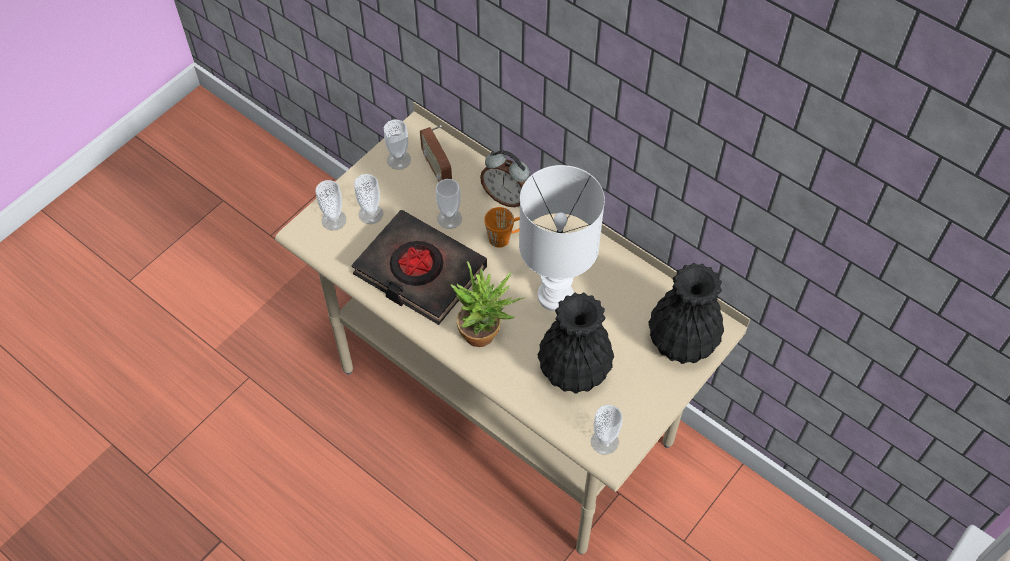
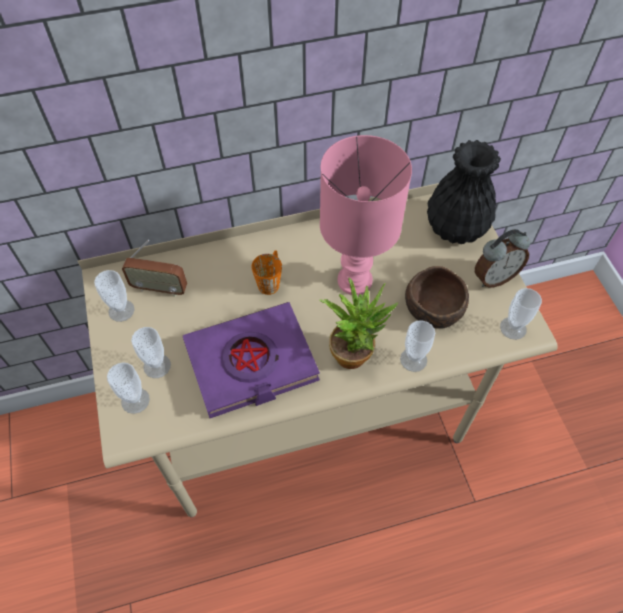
camera: 55 degrees left, 0 degrees up
black book [351,210,487,325] -> purple book [183,302,320,418]
cup [436,179,462,229] -> cup moved to [400,320,435,372]
alarm clock [480,150,530,207] -> alarm clock moved to [475,229,530,288]
white table lamp [519,165,605,311] -> pink table lamp [320,135,412,295]
black vase [538,292,614,393] -> brown bowl [405,266,469,329]

